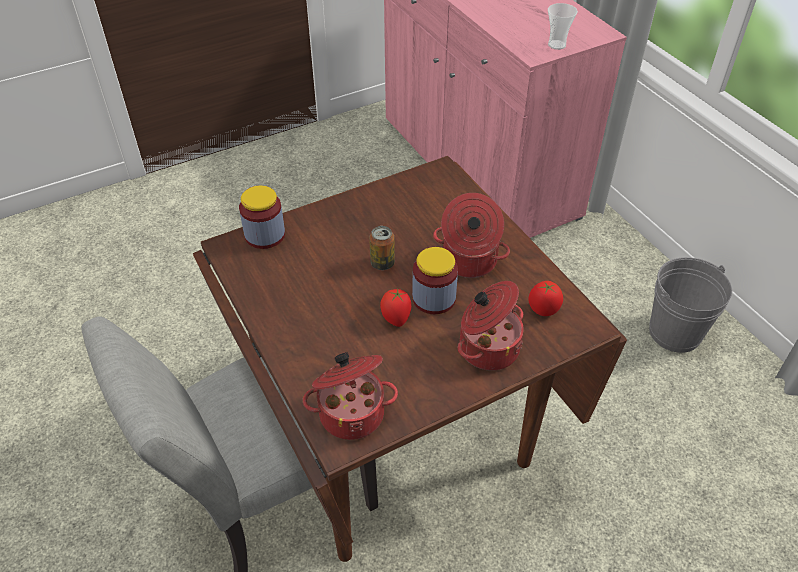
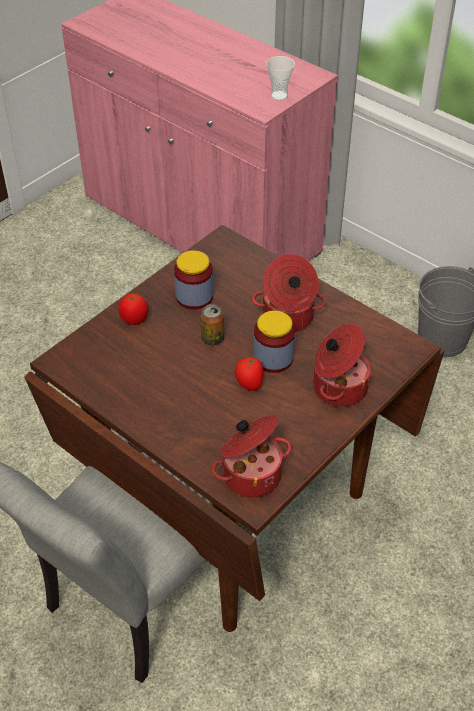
camera: 20 degrees left, 0 degrees up
jar [239,186,285,249] -> jar moved to [174,250,213,310]
tomato [529,281,563,316] -> tomato moved to [119,293,148,325]

